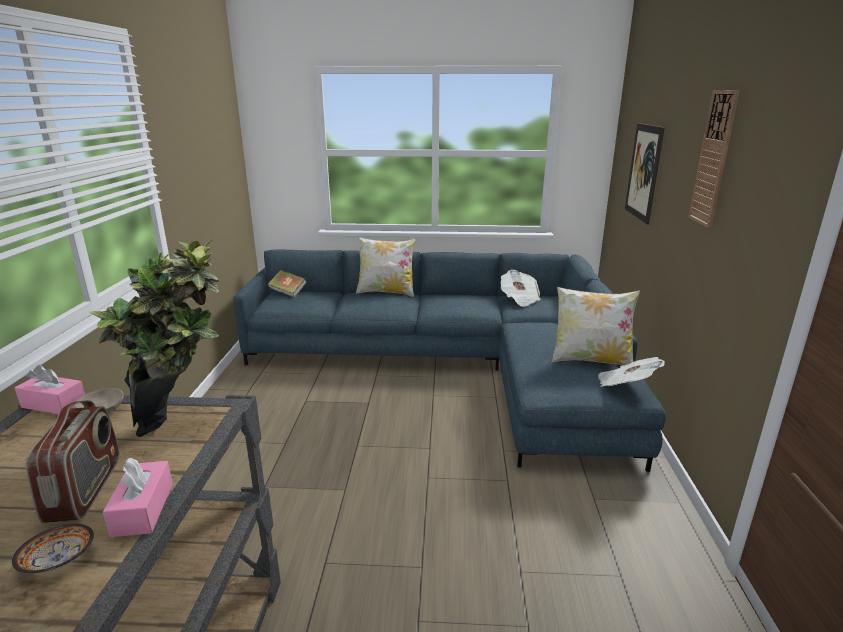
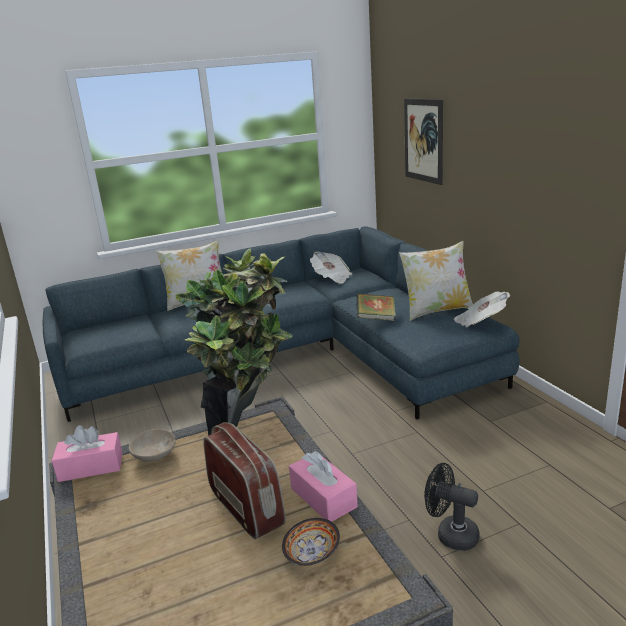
camera: 25 degrees left, 0 degrees up
book [267,270,307,298] -> book moved to [356,294,396,321]
wall clock [688,90,740,228] -> none
none -> black fan [424,463,479,551]

